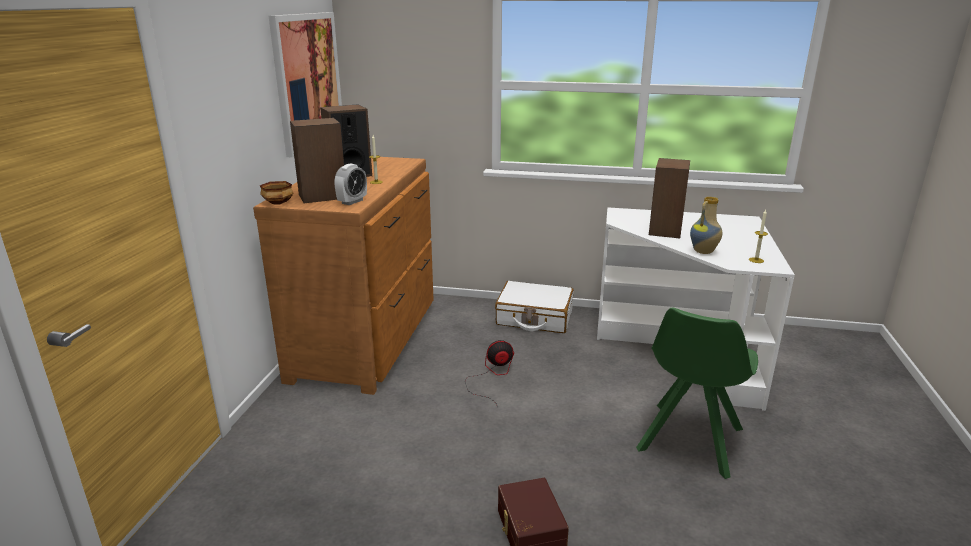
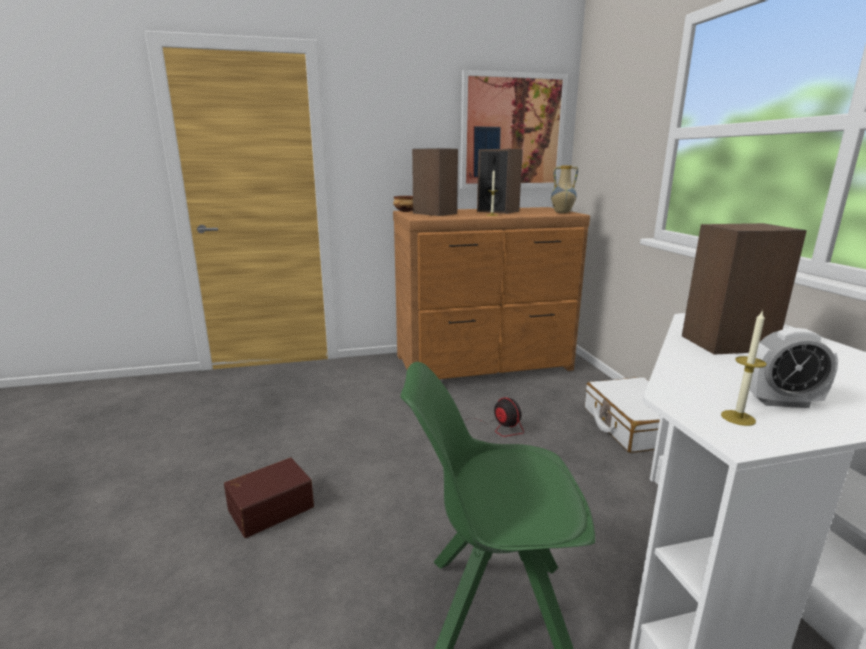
camera: 65 degrees right, 5 degrees down
alarm clock [335,163,367,205] -> alarm clock moved to [749,328,838,408]
vase [690,197,722,254] -> vase moved to [551,165,578,213]

